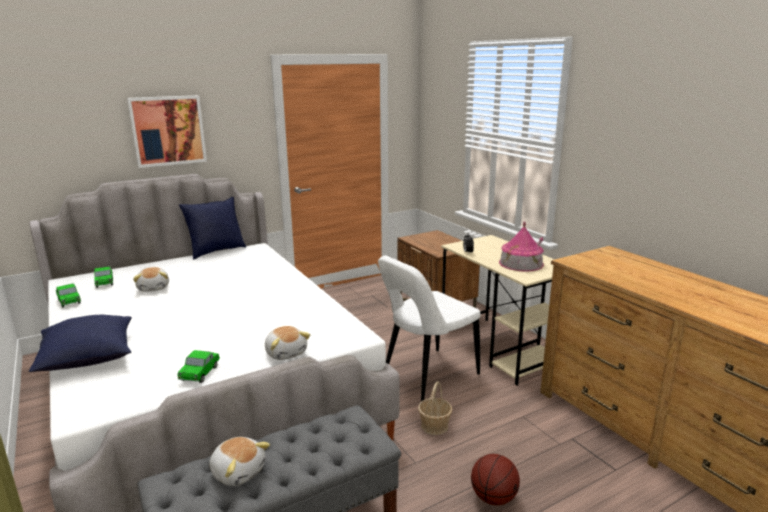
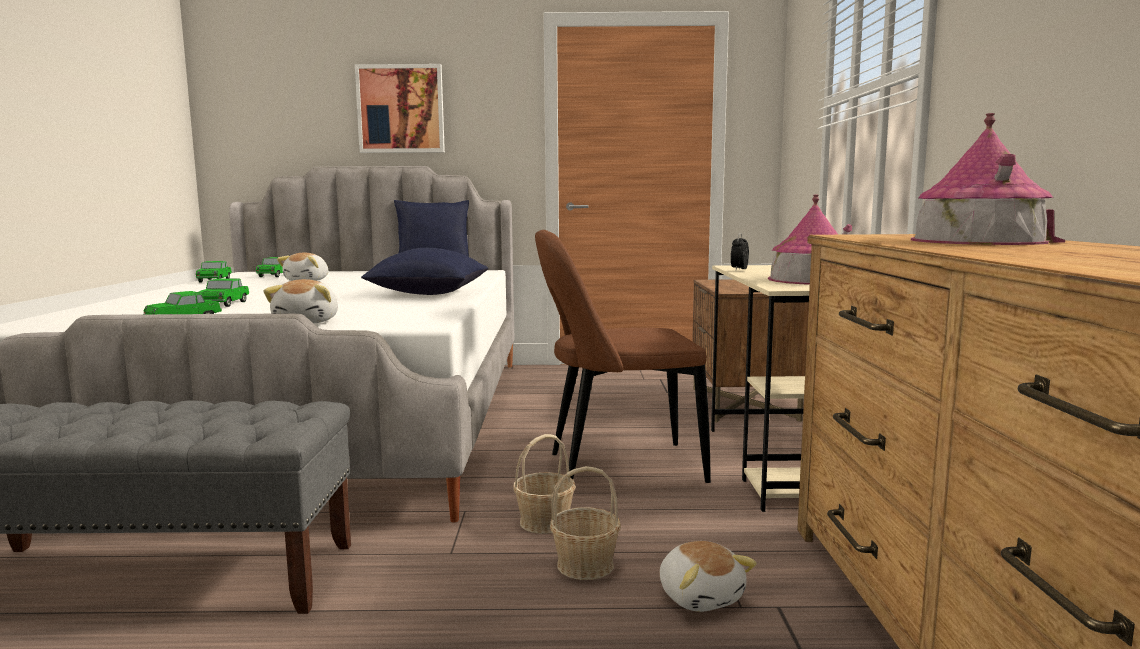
camera: 30 degrees right, 10 degrees down
blue pillow [29,315,132,372] -> blue pillow moved to [361,248,488,295]
plush toy [209,437,270,486] -> plush toy moved to [660,541,757,612]
white chair [378,255,481,401] -> brown chair [535,230,711,483]
basketball [471,454,520,506] -> none
none -> toy car [199,278,249,307]
none -> basket [550,466,621,580]
none -> toy house [911,113,1065,245]

